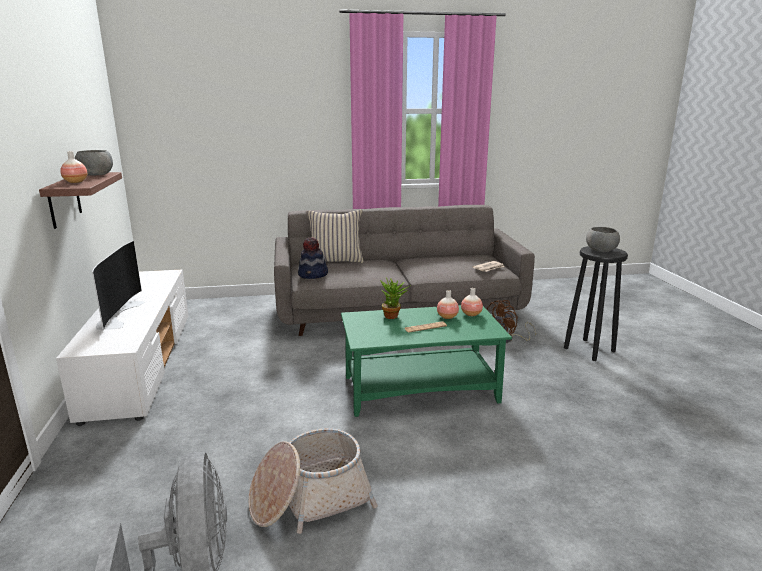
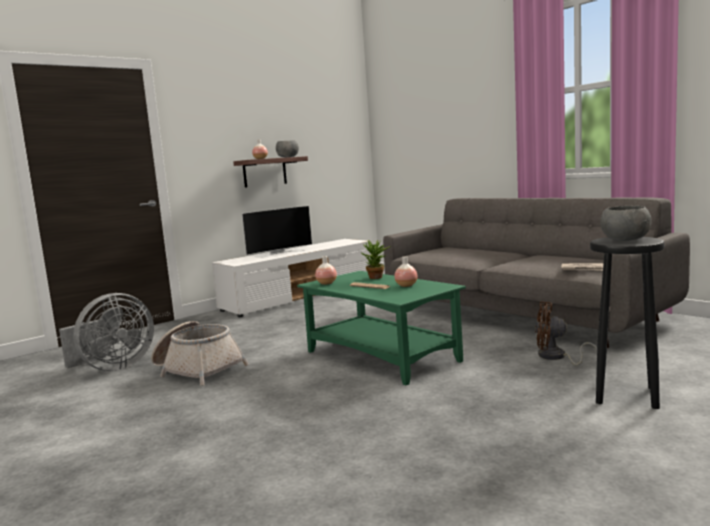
camera: 60 degrees right, 10 degrees down
hat [298,237,328,279] -> none
beige pillow [307,210,364,263] -> none
vase [461,288,483,316] -> vase moved to [315,256,337,285]

